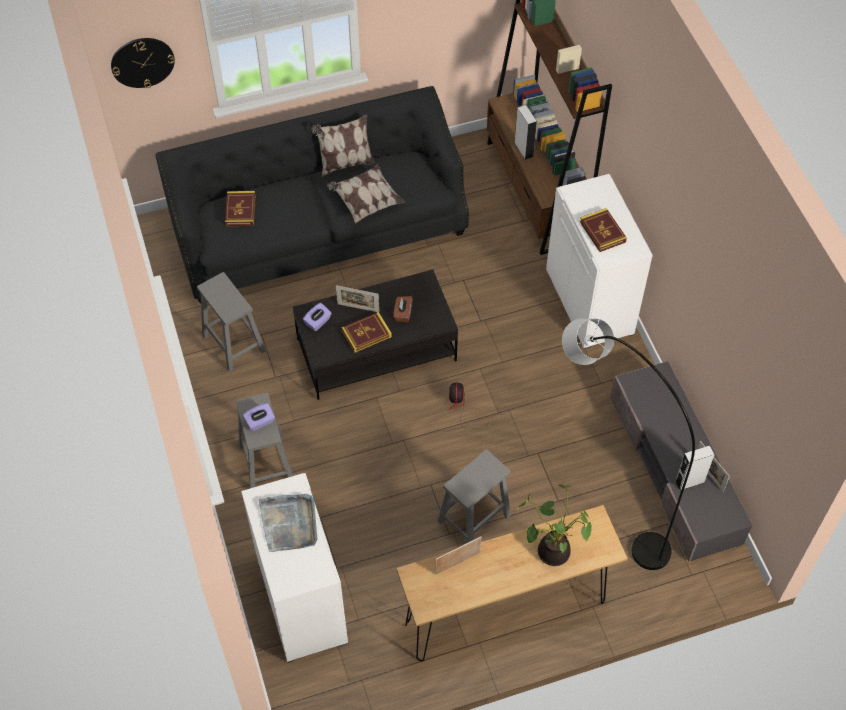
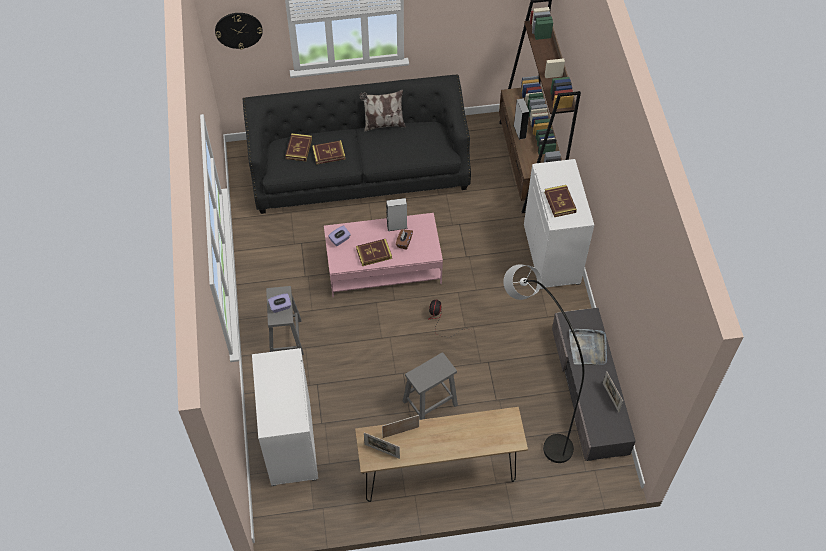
camera: 10 degrees right, 0 degrees up
grey stool [197,272,266,372] -> none
grey tray [259,494,317,552] -> grey tray moved to [569,329,607,365]
black coffee table [293,270,458,400] -> pink coffee table [324,213,443,298]
pillow [327,164,406,224] -> none
picture frame [336,285,379,312] -> picture frame moved to [364,432,400,459]
potted plant [517,484,592,566] -> none
grey speaker [675,445,715,491] -> grey speaker moved to [386,198,408,231]
none -> book [312,140,346,165]

